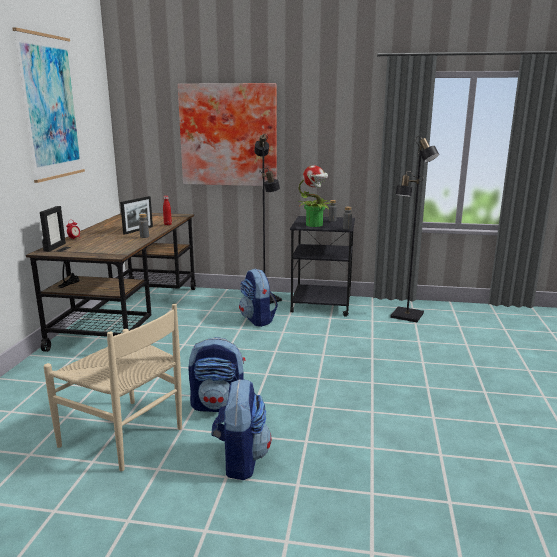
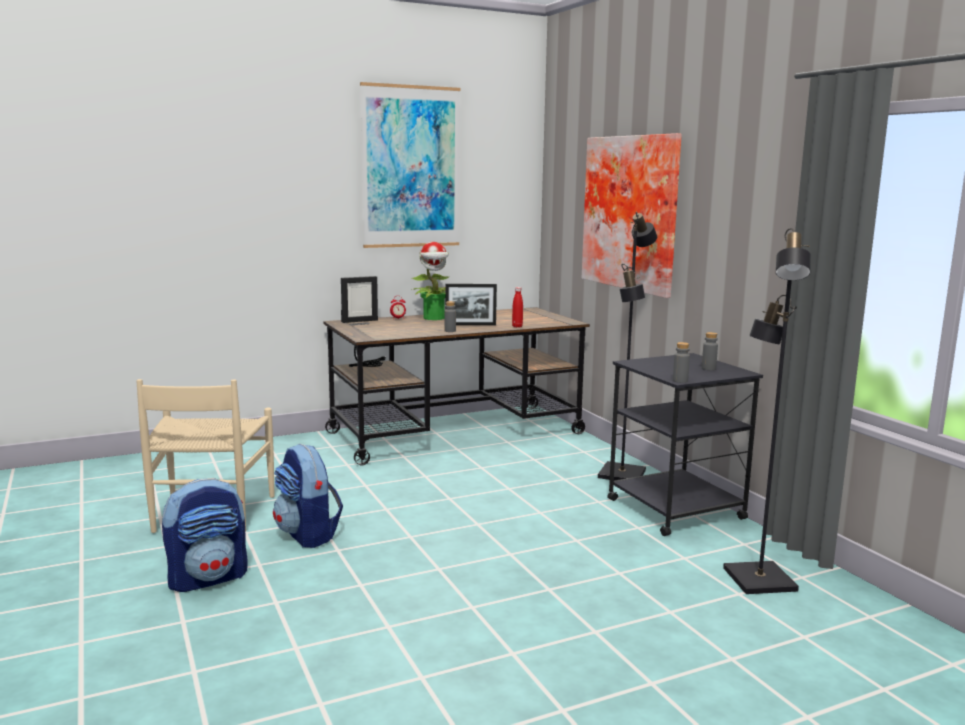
camera: 55 degrees right, 5 degrees down
backpack [239,268,278,327] -> none
potted plant [299,165,333,227] -> potted plant moved to [411,242,449,320]

